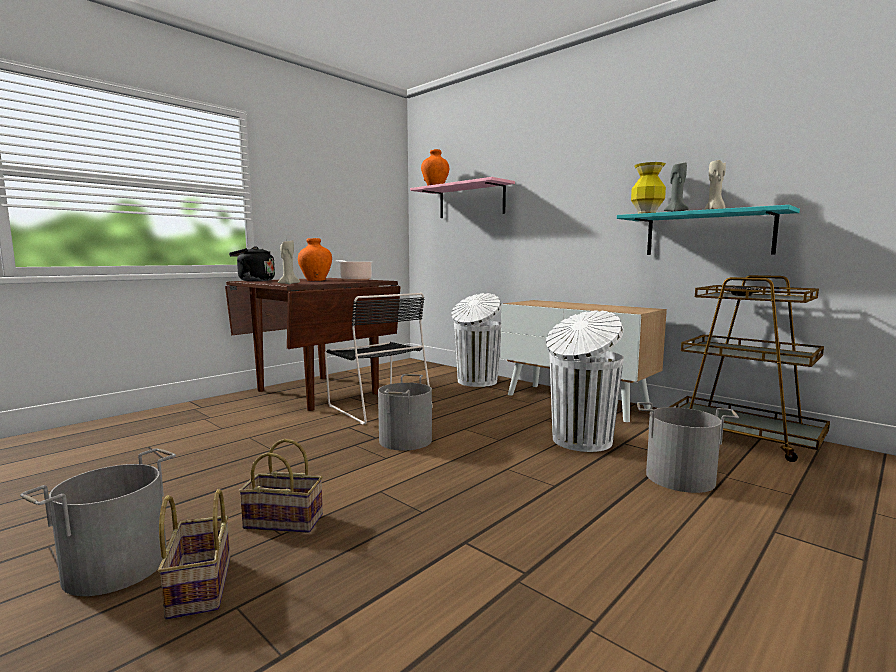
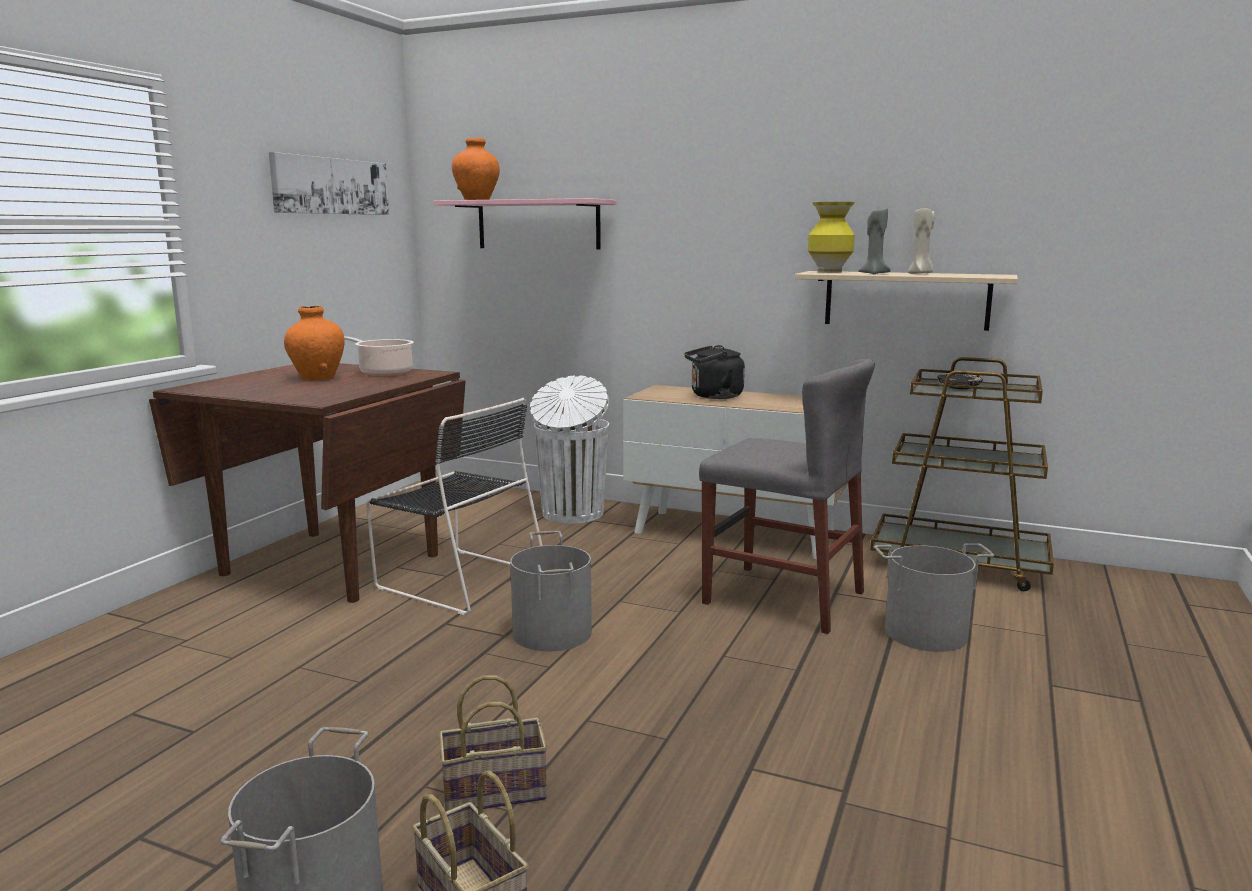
camera: 20 degrees left, 5 degrees up
black kettle [229,246,275,281] -> black kettle moved to [684,345,745,399]
beige candle [278,240,300,284] -> none
white trash can [546,310,624,452] -> grey chair [699,359,875,634]
turquoise shelf [617,205,800,255] -> beige shelf [795,271,1018,331]
none -> picture [269,152,389,215]

